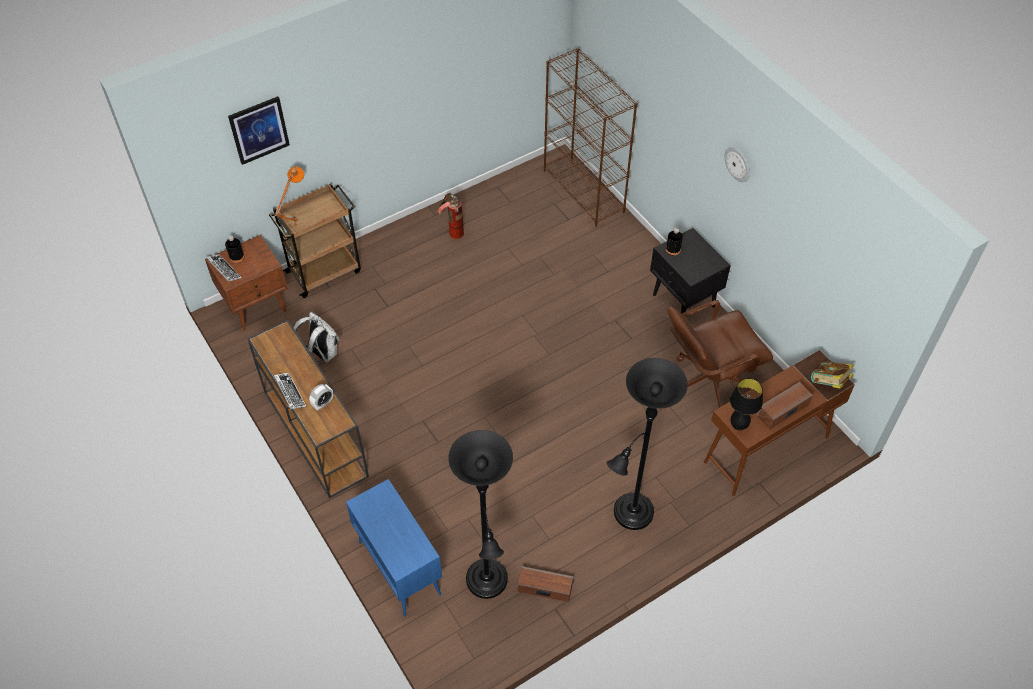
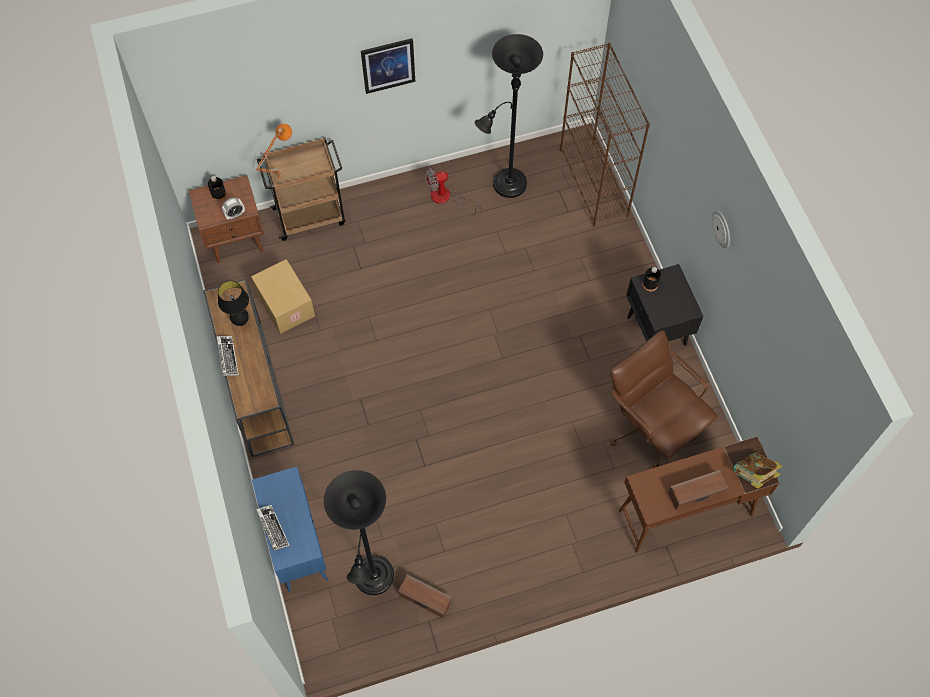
camera: 15 degrees right, 10 degrees up
keyboard [206,254,242,282] -> keyboard moved to [256,505,290,551]
picture [228,96,290,165] -> picture moved to [361,38,415,94]
white backpack [293,312,340,362] -> cardboard box [251,259,315,334]
alarm clock [309,384,333,410] -> alarm clock moved to [222,198,245,220]
fire extinguisher [437,193,464,239] -> fan [426,168,480,216]
black floor lamp [607,358,688,530] -> black floor lamp moved to [475,34,543,198]
brown office chair [668,300,773,408] -> brown office chair turned 60 degrees clockwise [610,330,718,468]
black table lamp [730,378,763,430] -> black table lamp moved to [218,281,249,326]

